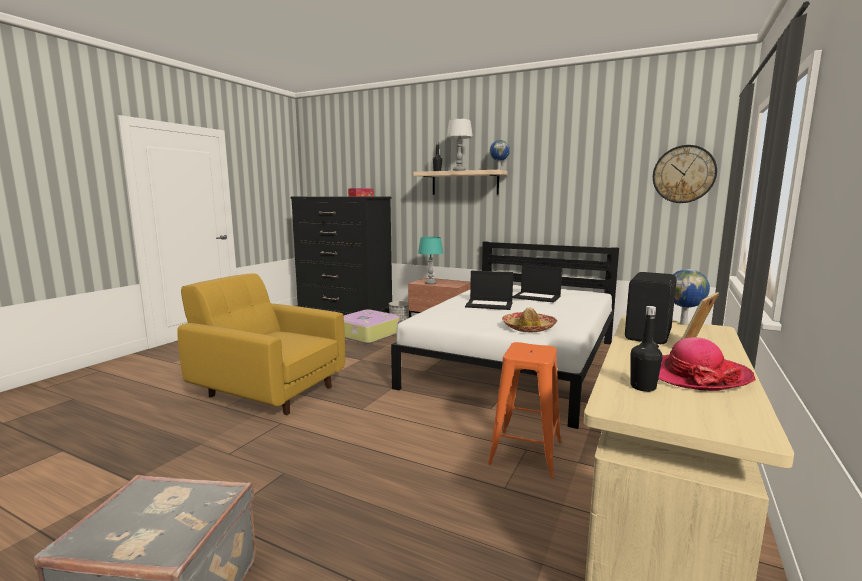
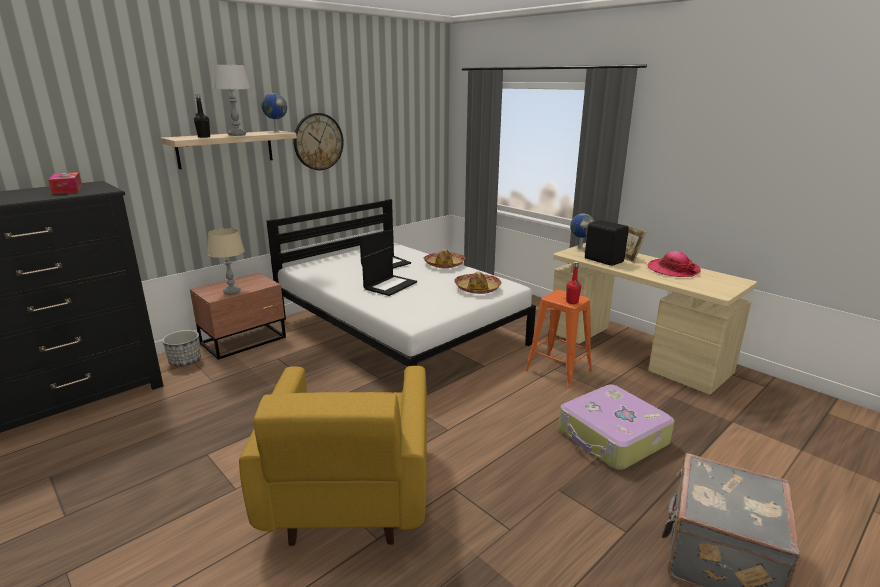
camera: 70 degrees left, 10 degrees up
yellow armchair [177,273,345,415] -> yellow armchair turned 45 degrees counterclockwise [239,366,427,546]
suitcase [344,309,400,344] -> suitcase moved to [558,385,674,470]
turquoise table lamp [418,237,443,284] -> beige table lamp [208,228,245,294]
black bottle [631,306,663,392] -> none
wall clock [653,145,717,203] -> wall clock moved to [293,113,344,170]
none -> hat [423,249,465,268]
none -> red bottle [566,262,581,304]

